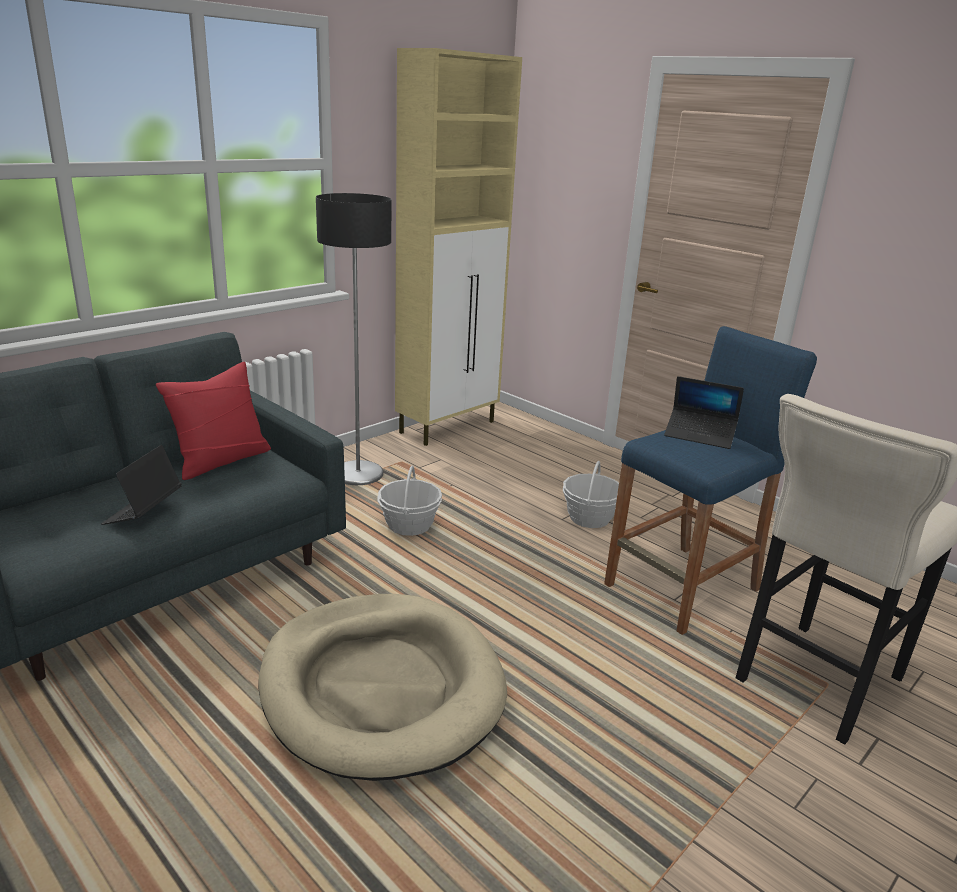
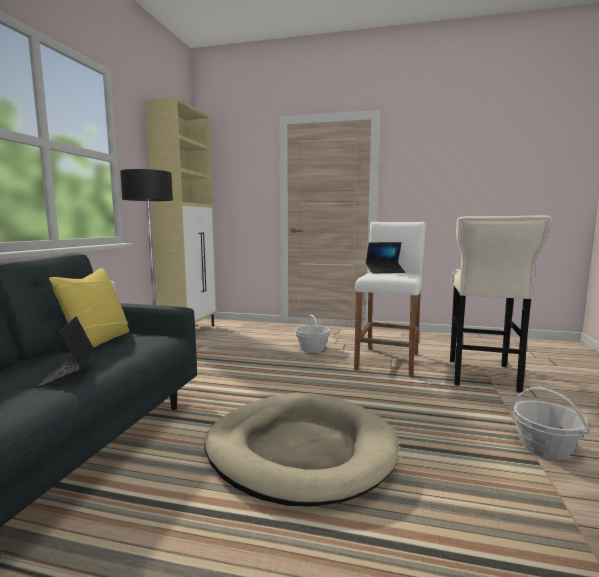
camera: 30 degrees left, 15 degrees down
red pillow [156,362,271,480] -> yellow pillow [49,268,130,348]
basket [377,466,442,536] -> basket moved to [512,387,590,460]
blue stool [604,326,817,635] -> white stool [354,222,426,378]

